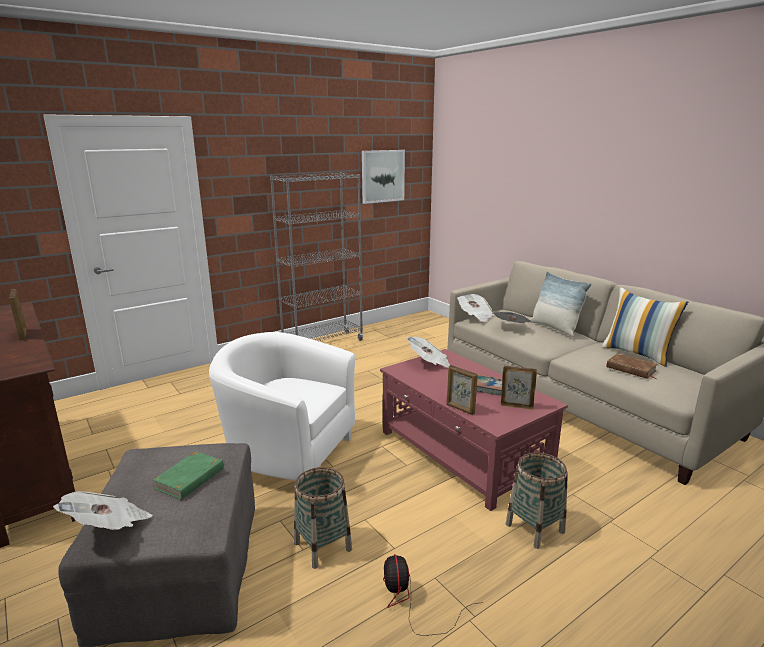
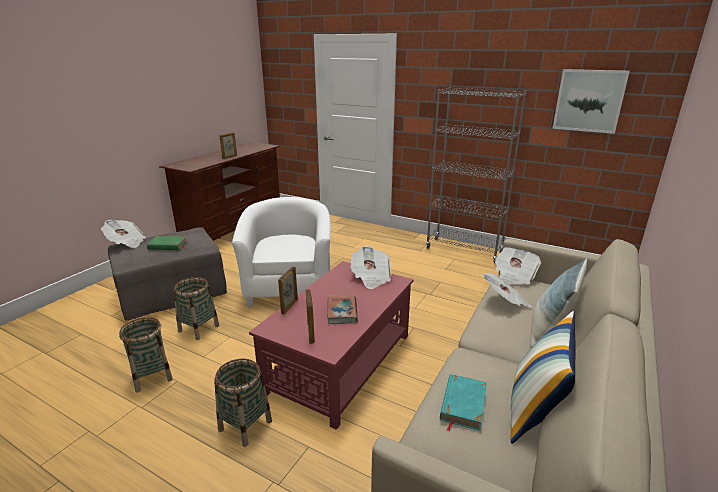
camera: 65 degrees right, 5 degrees up
fan [383,554,483,636] -> basket [119,317,173,393]
brown book [606,353,658,379] -> turquoise book [440,374,487,431]

